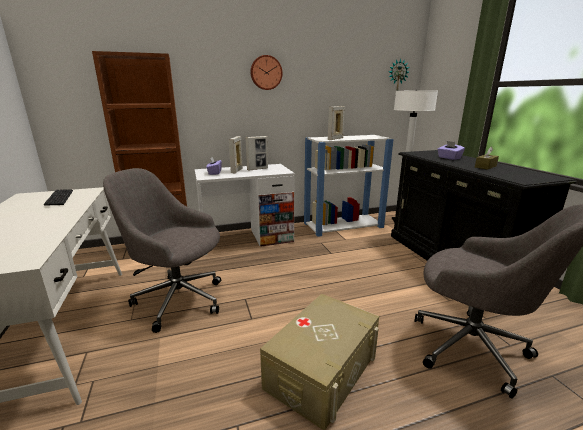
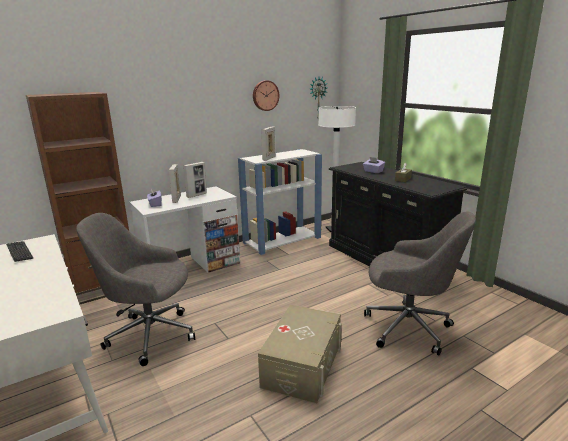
camera: 15 degrees left, 0 degrees up
wall clock [250,55,282,90] -> wall clock moved to [253,80,280,111]

